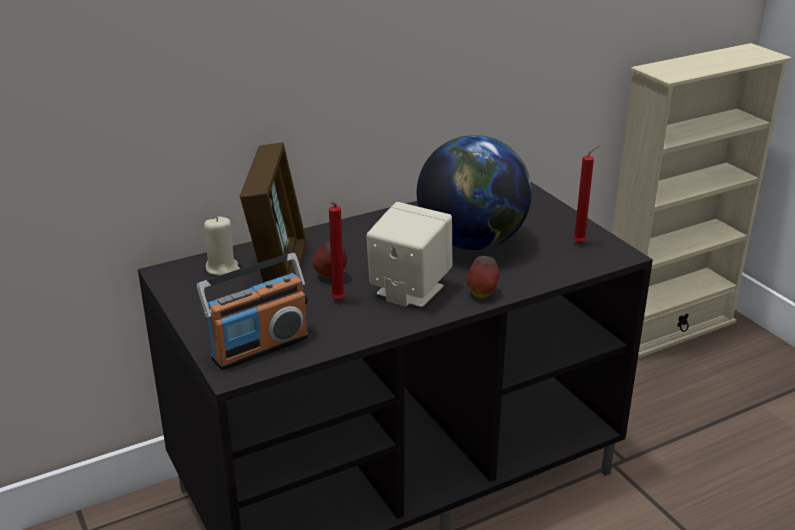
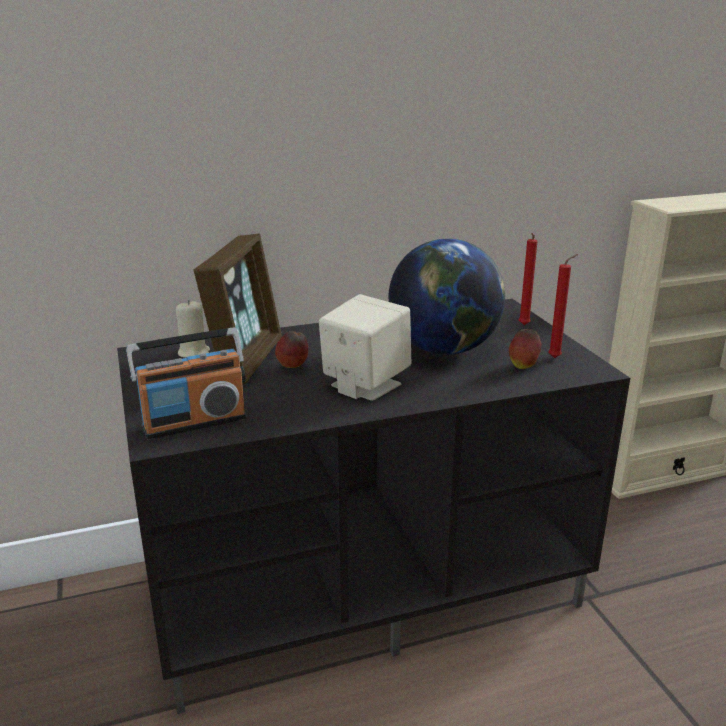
camera: 10 degrees right, 5 degrees down
red candle [329,202,345,301] -> red candle moved to [519,233,538,325]
apple [467,256,500,298] -> apple moved to [509,329,541,369]

